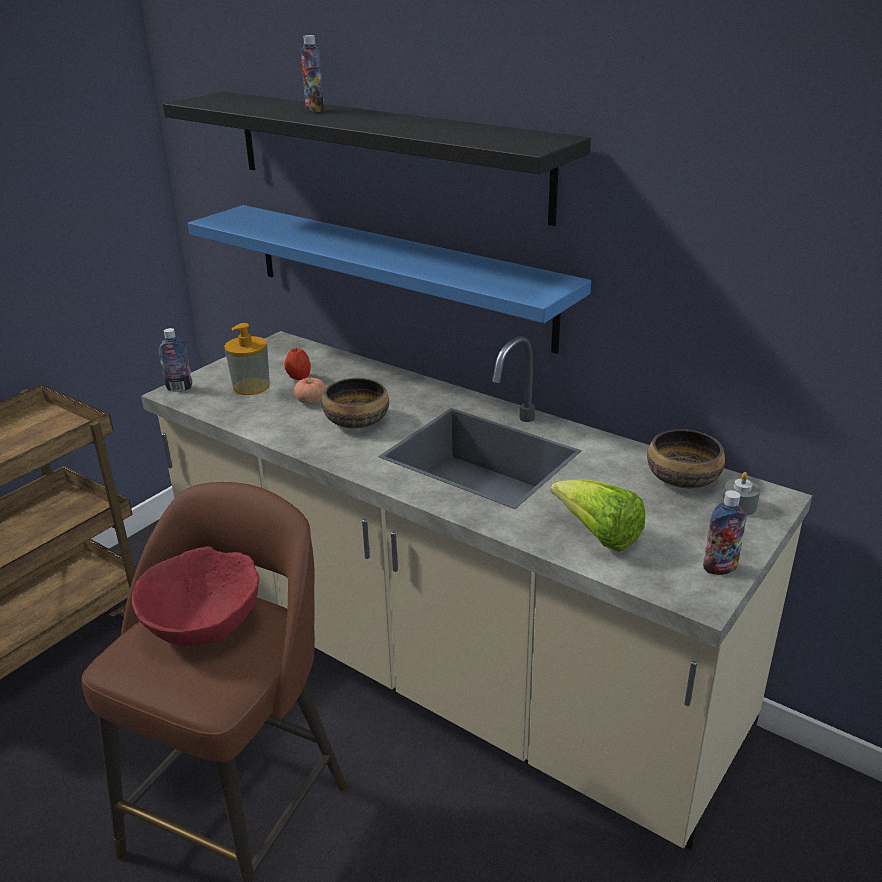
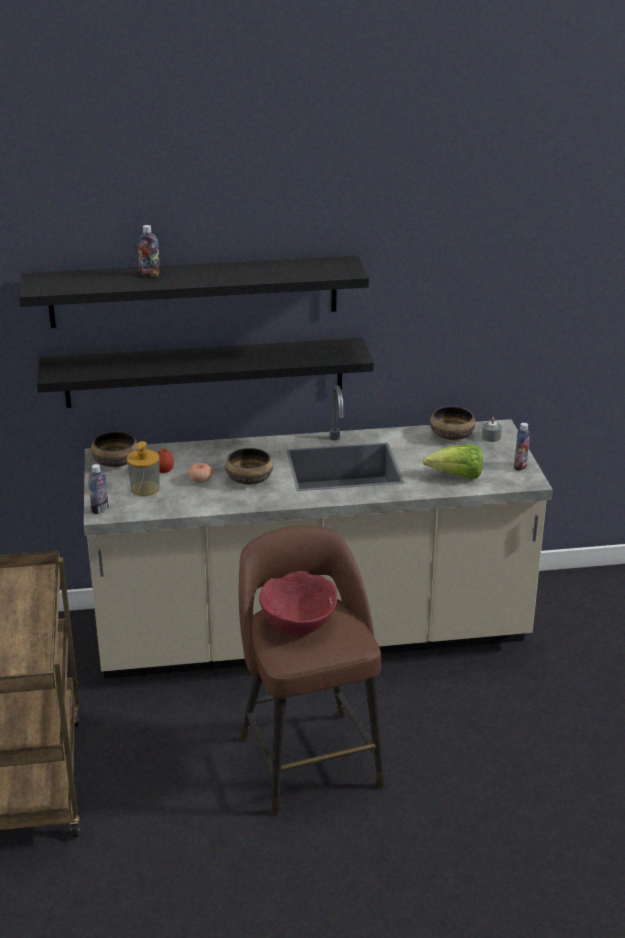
camera: 45 degrees left, 0 degrees up
blue shelf [188,205,591,354] -> black shelf [37,338,374,408]
none -> bowl [91,431,138,467]

